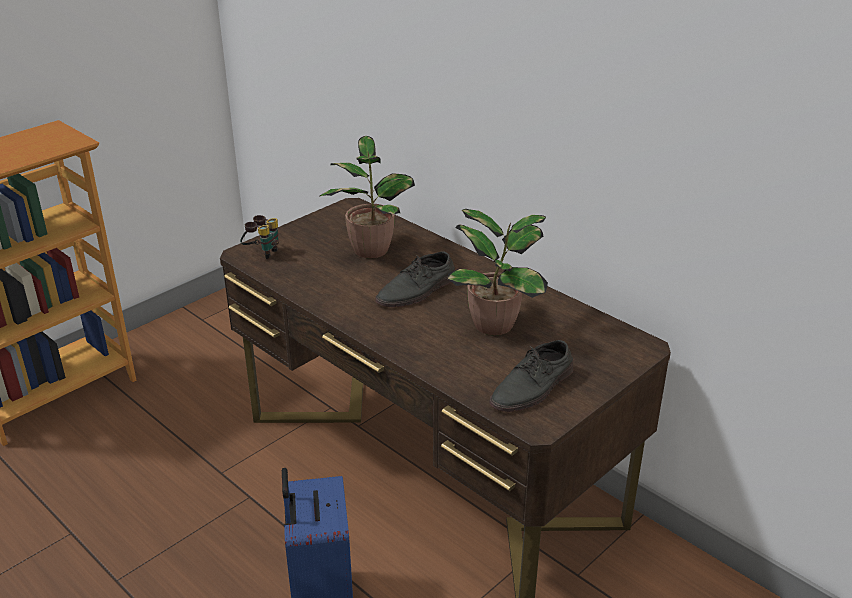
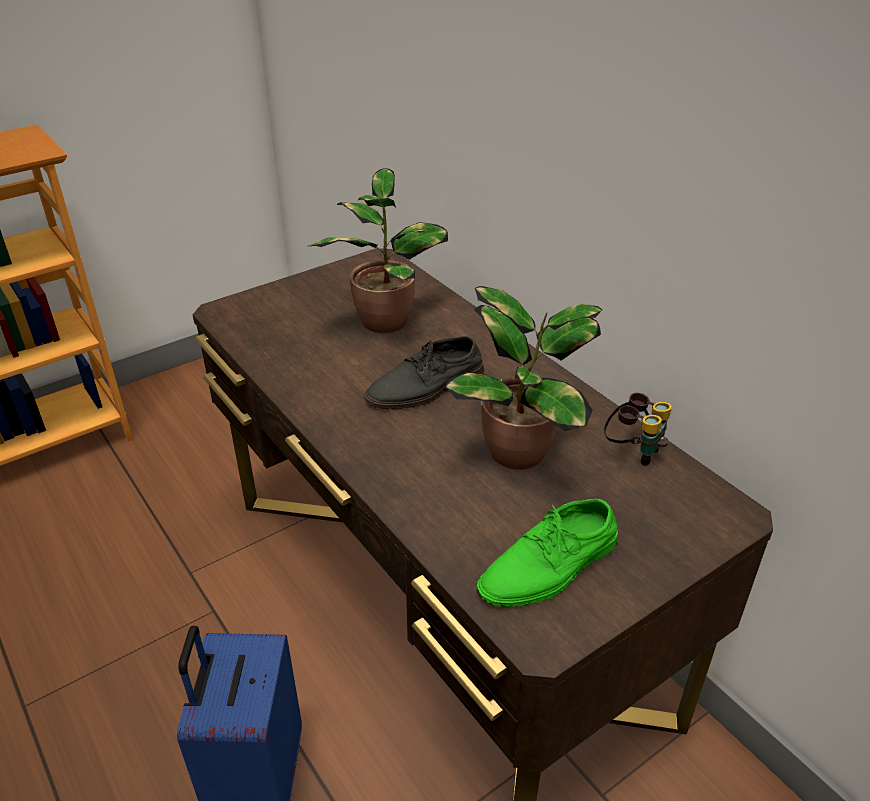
camera: 10 degrees right, 5 degrees up
binoculars [240,215,279,259] -> binoculars moved to [604,393,672,466]
grey shoe [489,340,573,412] -> green shoe [476,499,618,607]

